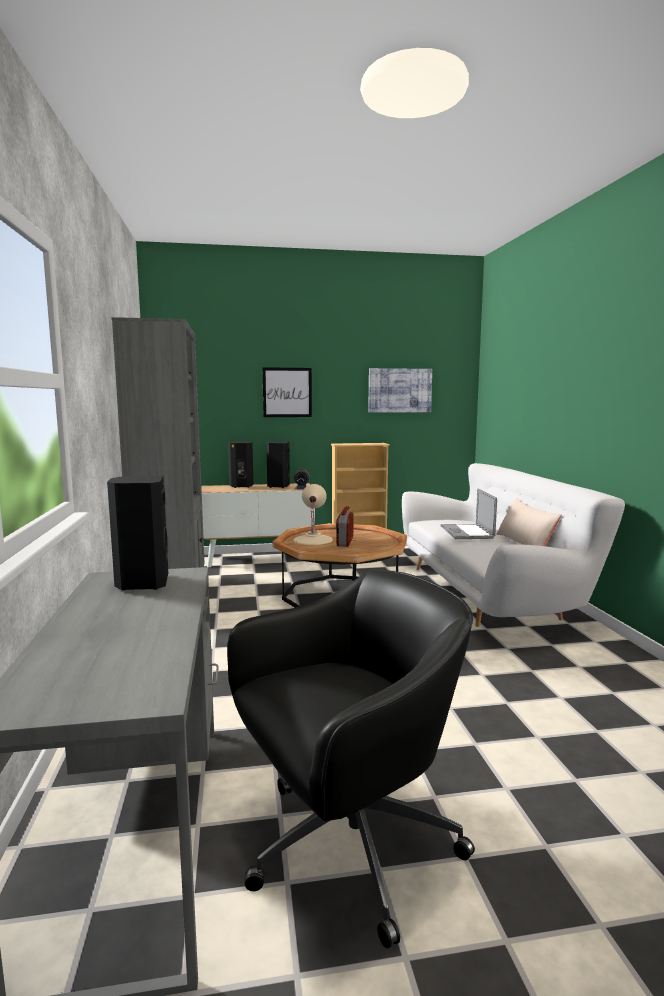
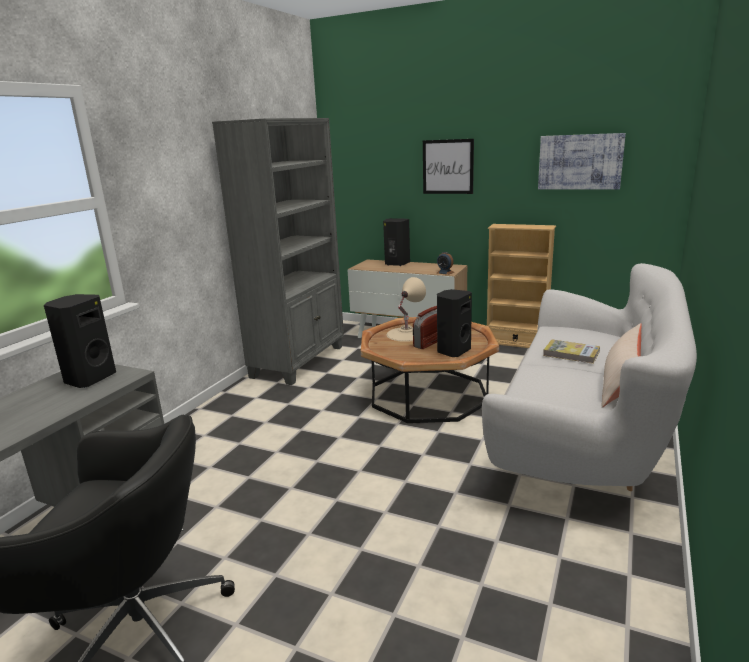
camera: 35 degrees right, 10 degrees up
black speaker [266,441,290,488] -> black speaker moved to [437,289,472,357]
laptop [440,488,497,539] -> book [543,339,600,364]

